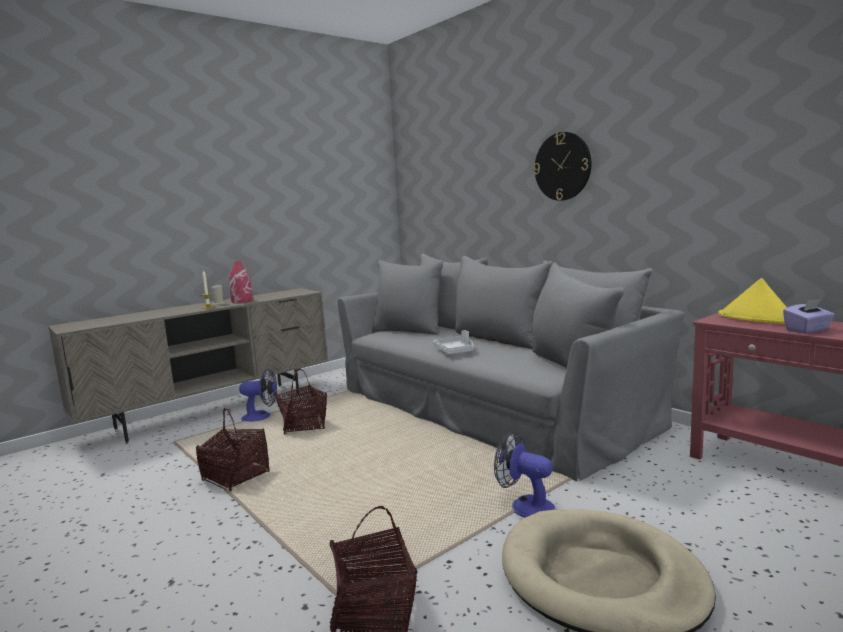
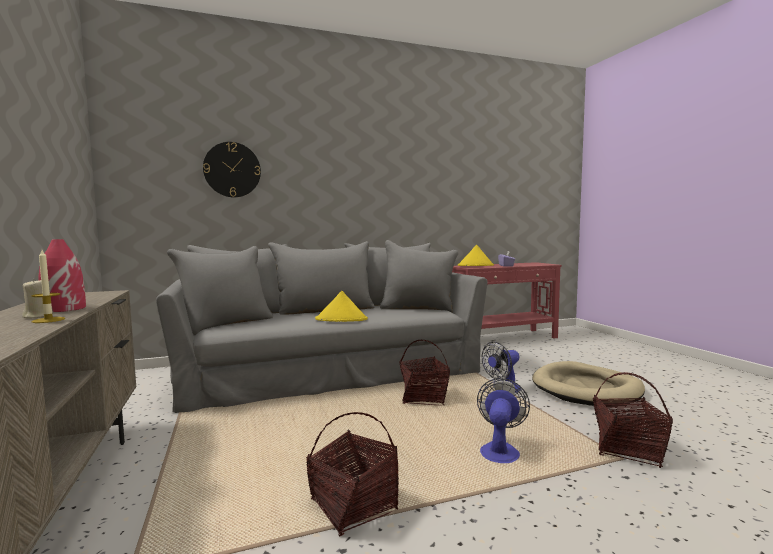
camera: 70 degrees left, 5 degrees down
fan [239,369,277,422] -> fan moved to [477,378,530,463]
basket [275,369,327,435] -> basket moved to [399,340,450,405]
grey tray [433,330,474,354] -> yellow hat [315,291,368,322]
wall clock [534,132,591,201] -> wall clock moved to [203,142,261,197]

